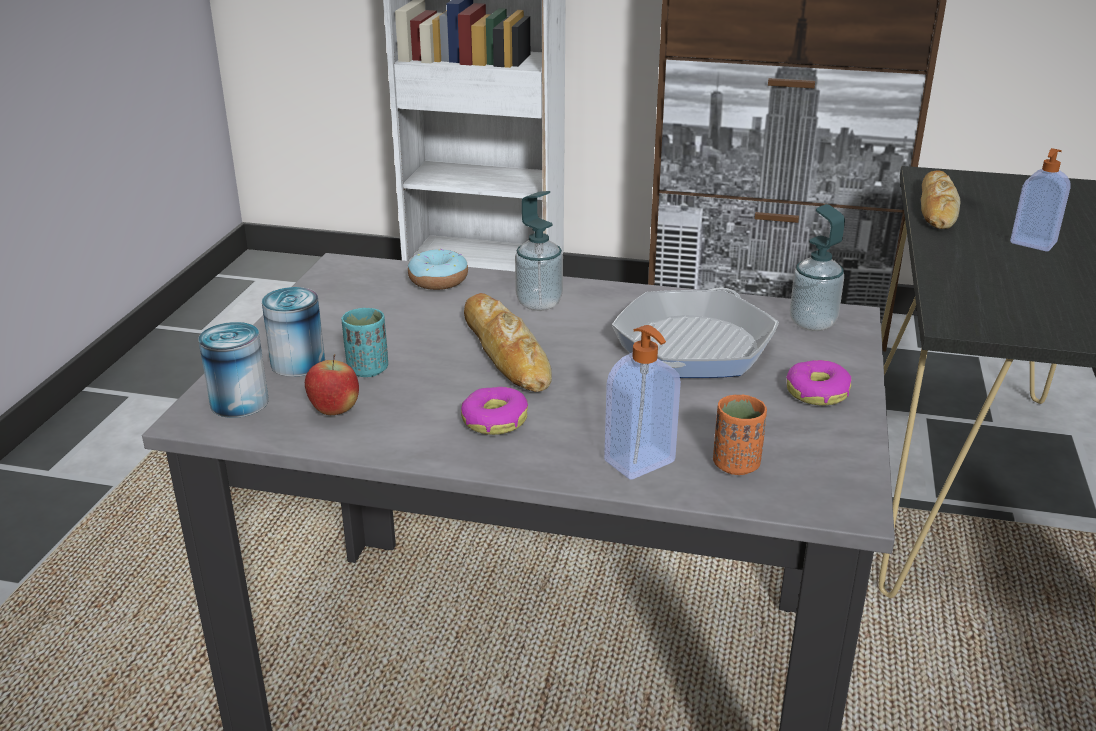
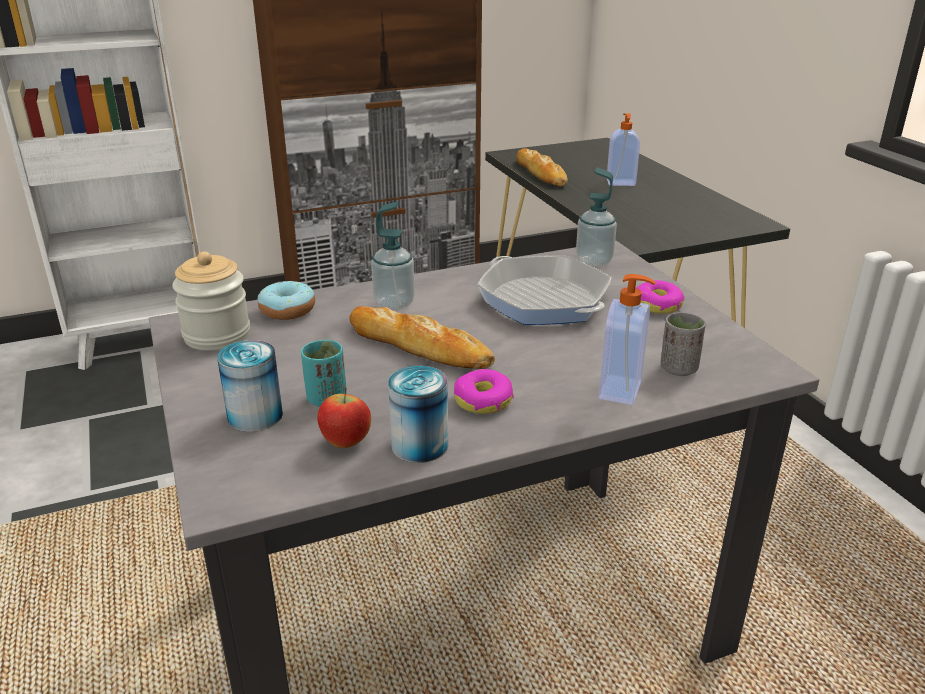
camera: 35 degrees left, 0 degrees up
can [199,322,269,418] -> can moved to [388,366,448,463]
frying pan [612,287,779,378] -> frying pan turned 150 degrees clockwise [477,255,612,325]
orange cup [713,395,767,475] -> grey cup [661,312,706,376]
none -> jar [172,251,250,351]

